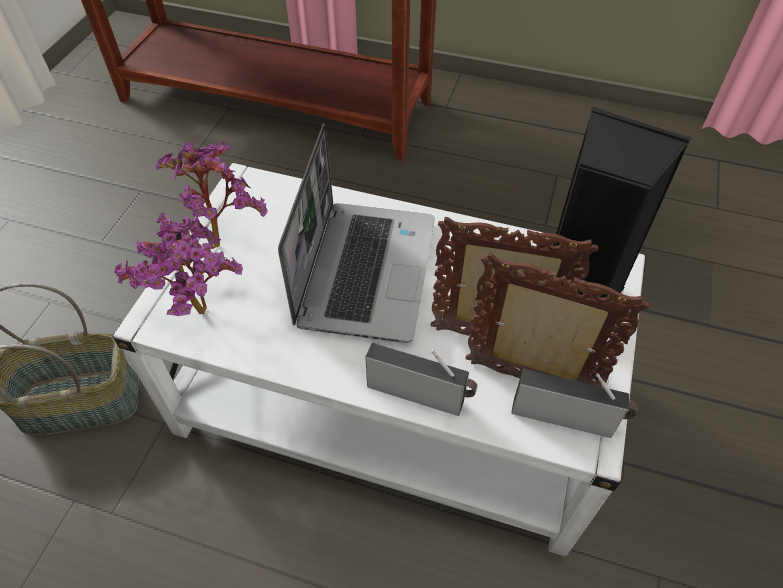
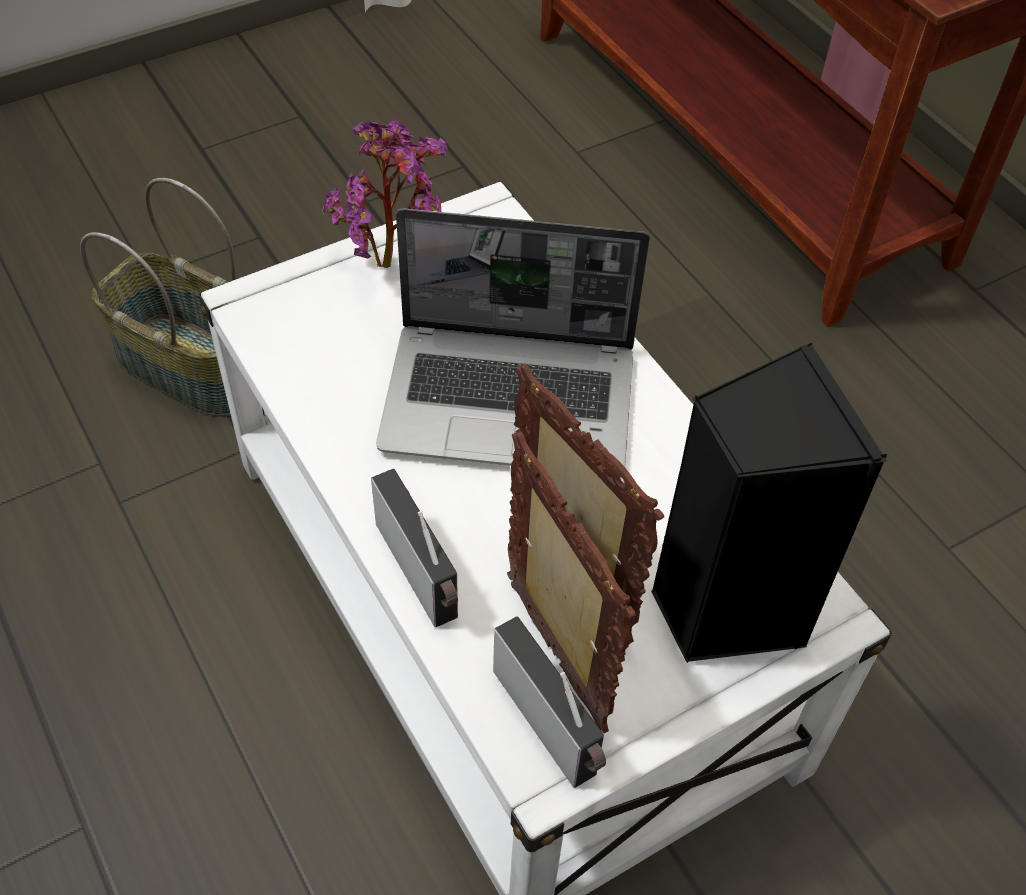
camera: 40 degrees right, 0 degrees up
potted plant [114,223,243,316] -> none
laptop [278,123,435,343] -> laptop turned 45 degrees clockwise [376,208,650,467]

